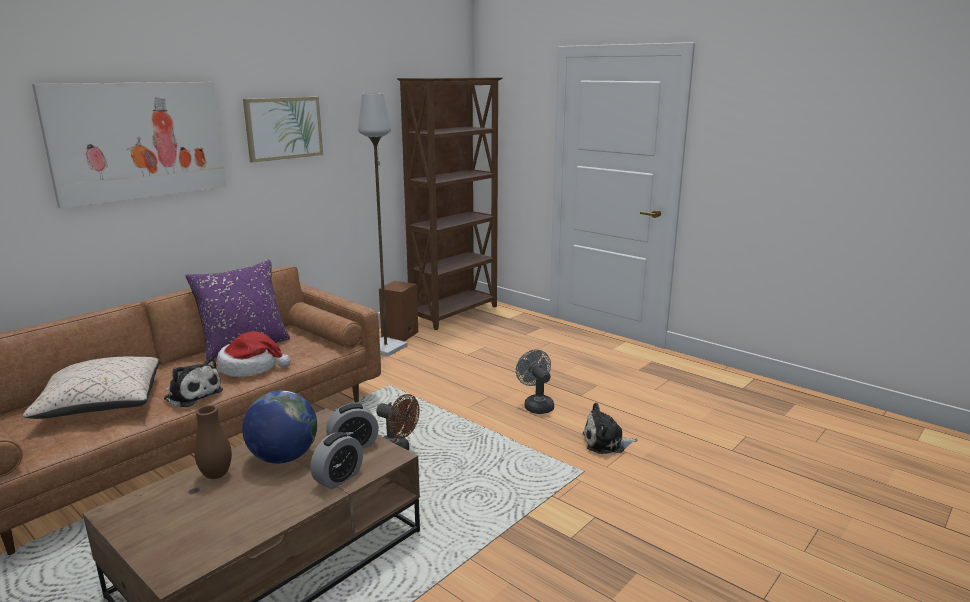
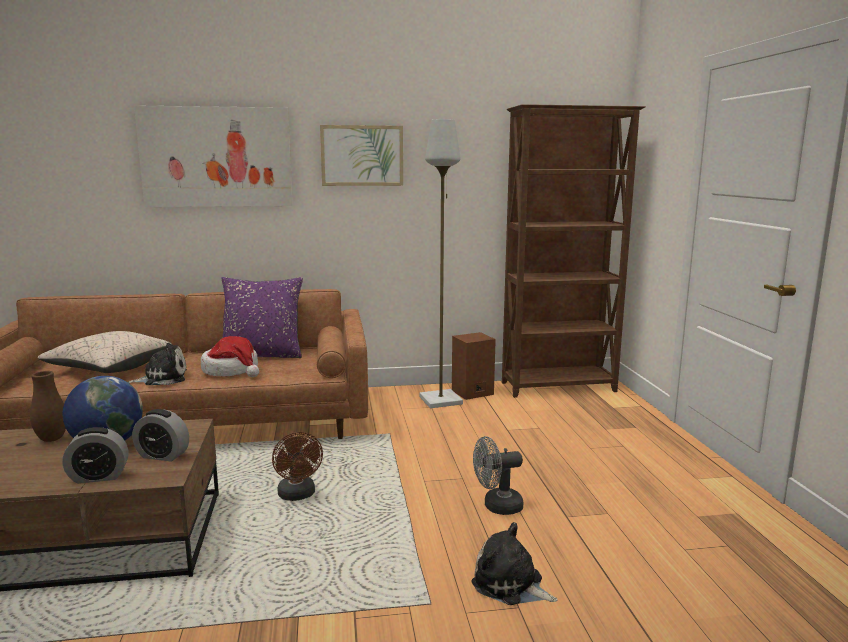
camera: 40 degrees right, 5 degrees down
plush toy [164,358,223,407] -> plush toy turned 90 degrees counterclockwise [128,343,187,385]
grey fan [516,349,554,414] -> grey fan turned 120 degrees counterclockwise [473,436,523,515]

